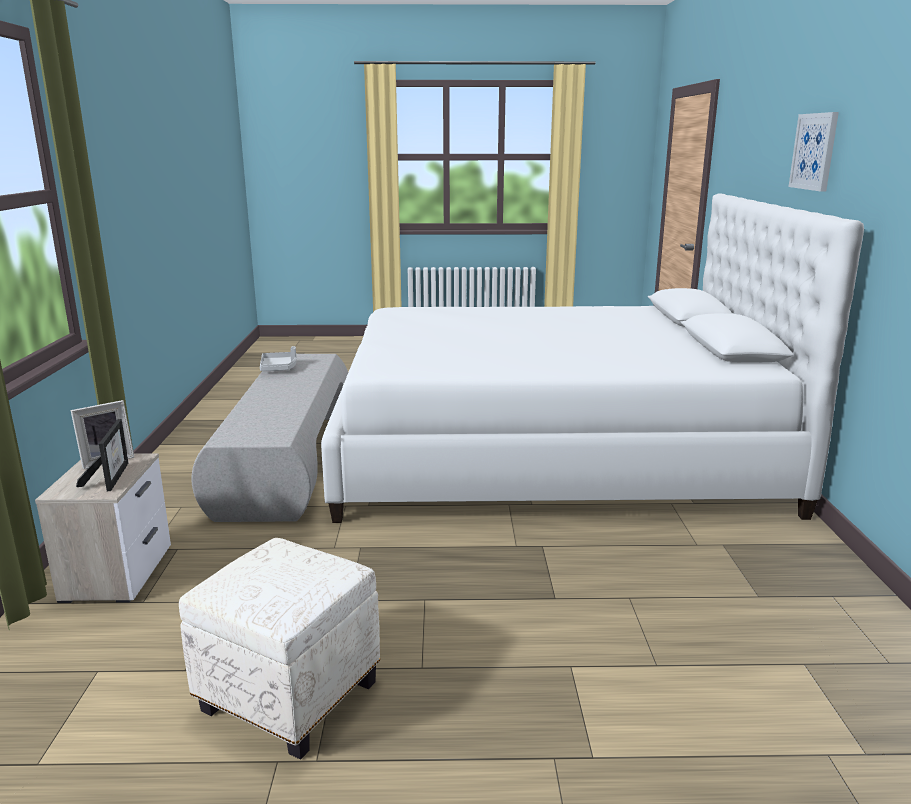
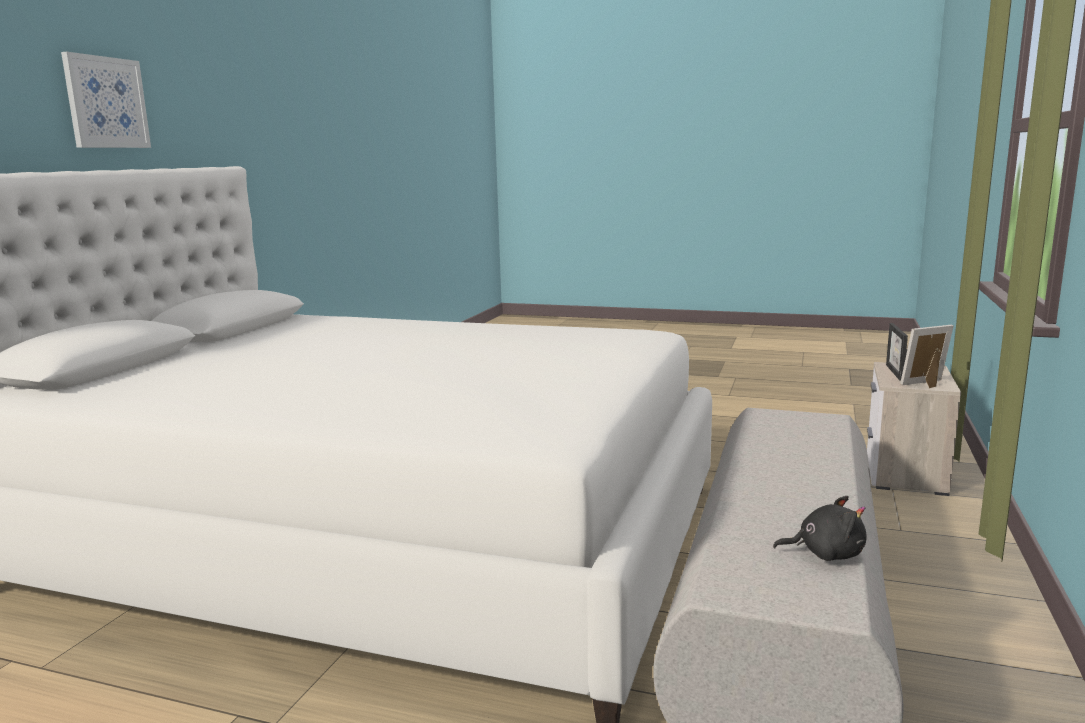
camera: 160 degrees left, 5 degrees down
white ottoman [179,538,380,760] -> none
grey tray [260,346,296,371] -> black plush toy [773,496,867,561]

